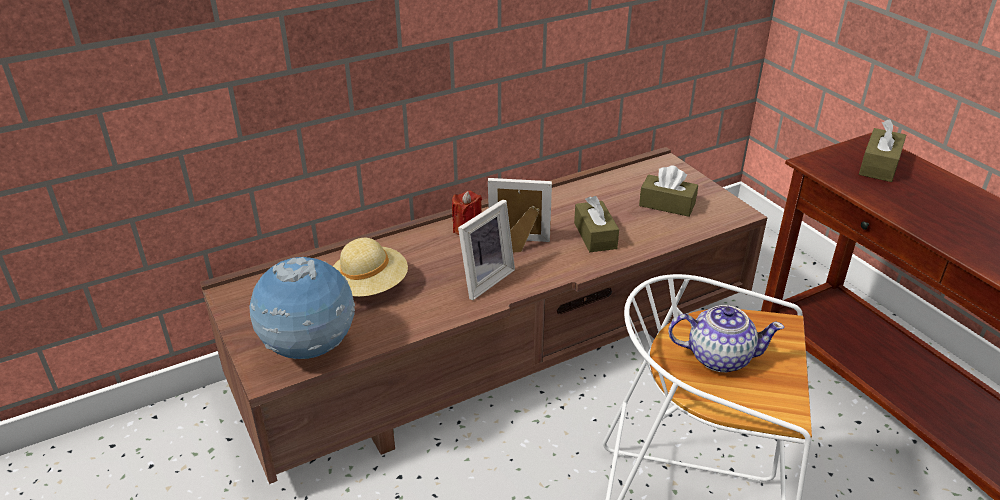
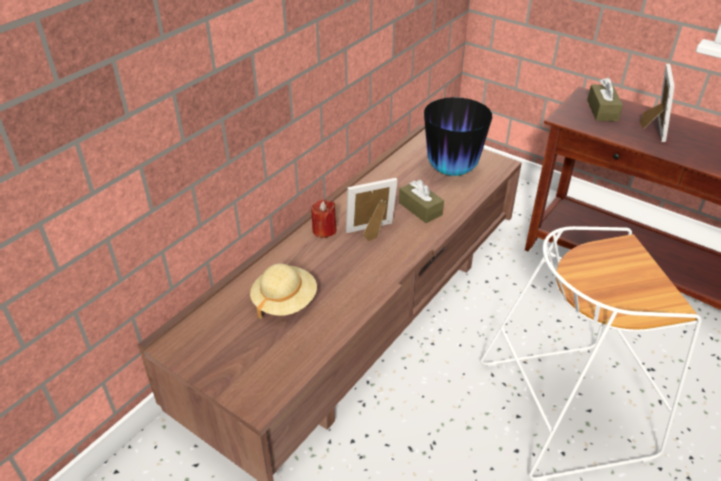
camera: 25 degrees left, 5 degrees up
globe [249,257,355,359] -> none
picture frame [458,199,515,300] -> picture frame moved to [640,64,675,142]
brown tissue box [639,165,698,217] -> vase [424,97,492,176]
teapot [668,305,785,372] -> none

